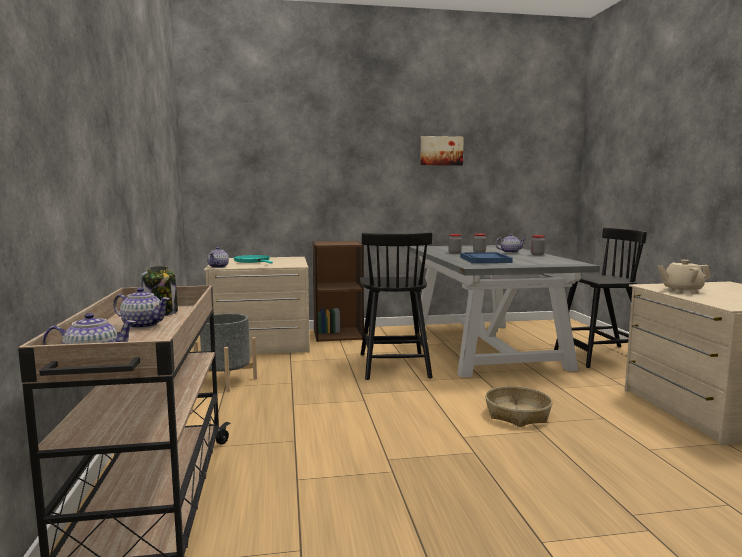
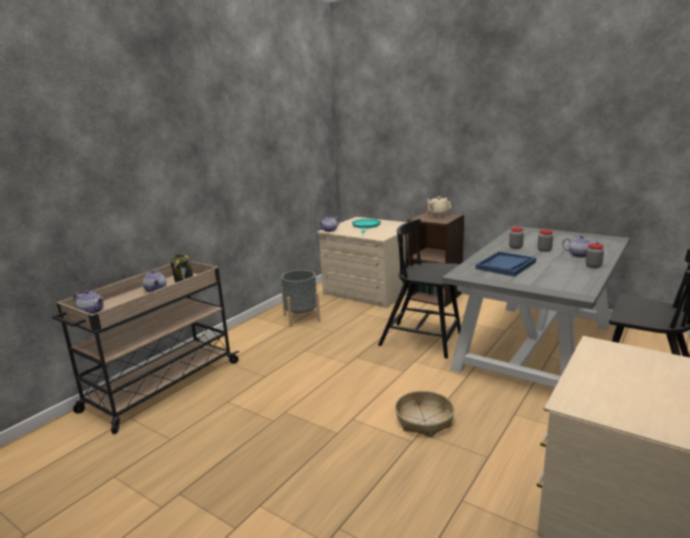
camera: 45 degrees right, 10 degrees up
black chair [359,232,433,380] -> black chair turned 75 degrees clockwise [378,219,461,359]
picture [420,136,464,166] -> none
beige teapot [658,260,711,293] -> beige teapot moved to [426,196,452,217]

